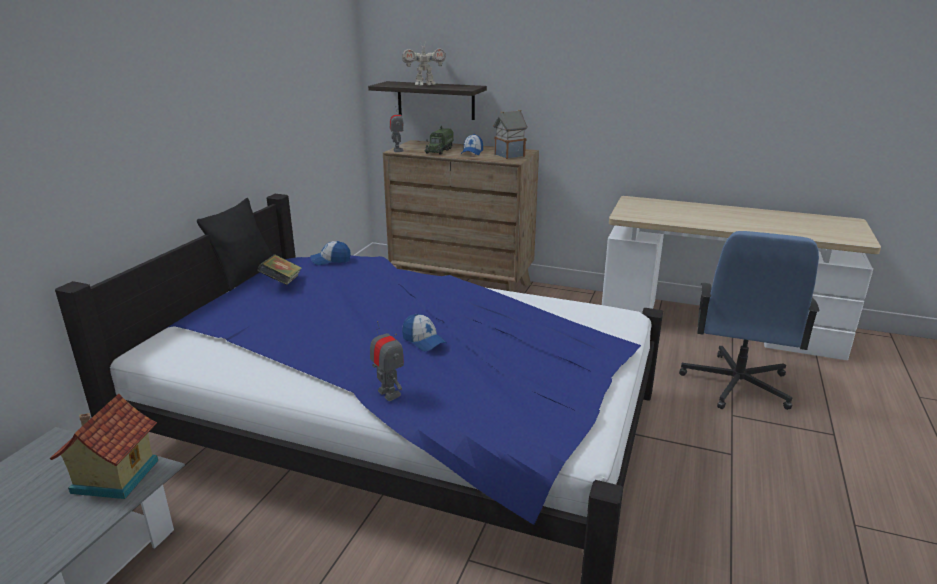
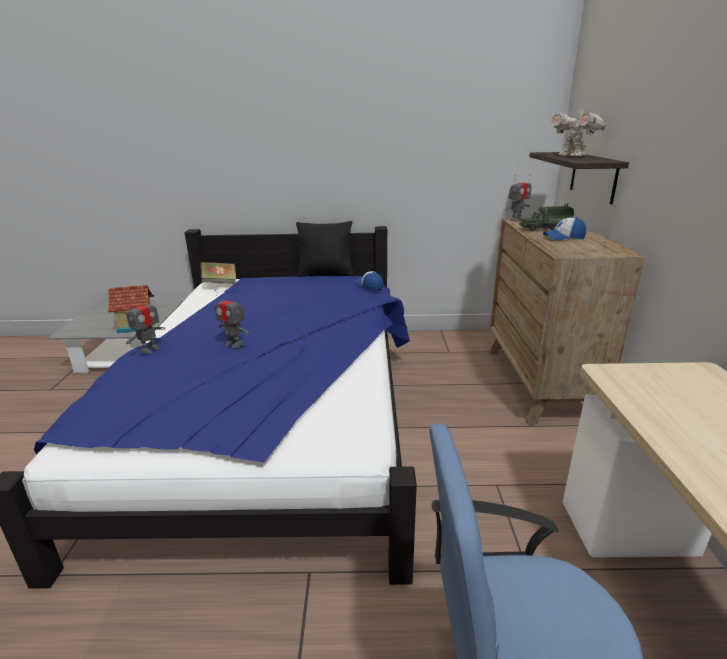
camera: 70 degrees right, 0 degrees up
book [257,255,302,285] -> book moved to [200,262,236,284]
cap [402,314,447,352] -> toy robot [215,290,250,348]
toy house [493,110,528,159] -> none

